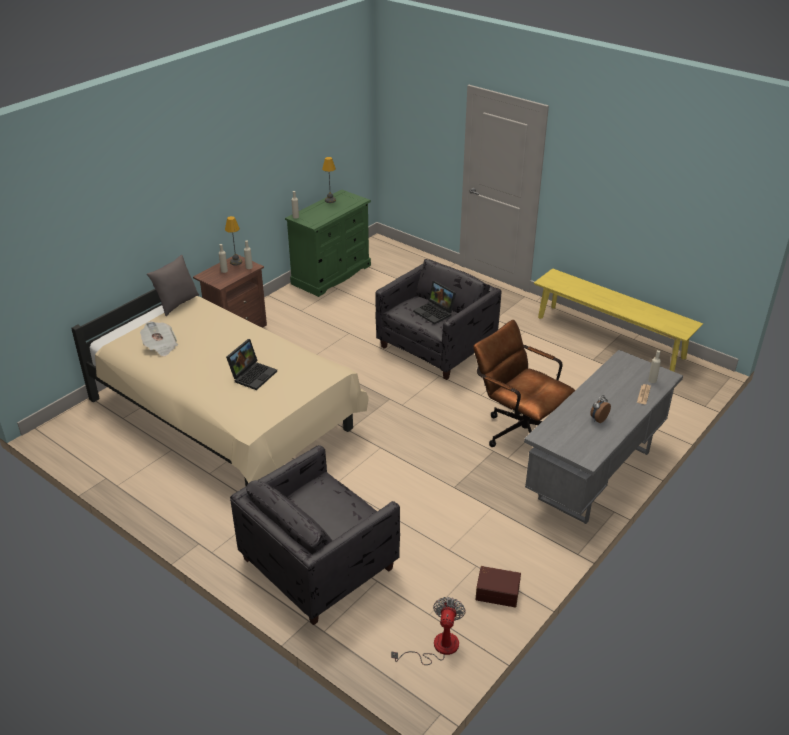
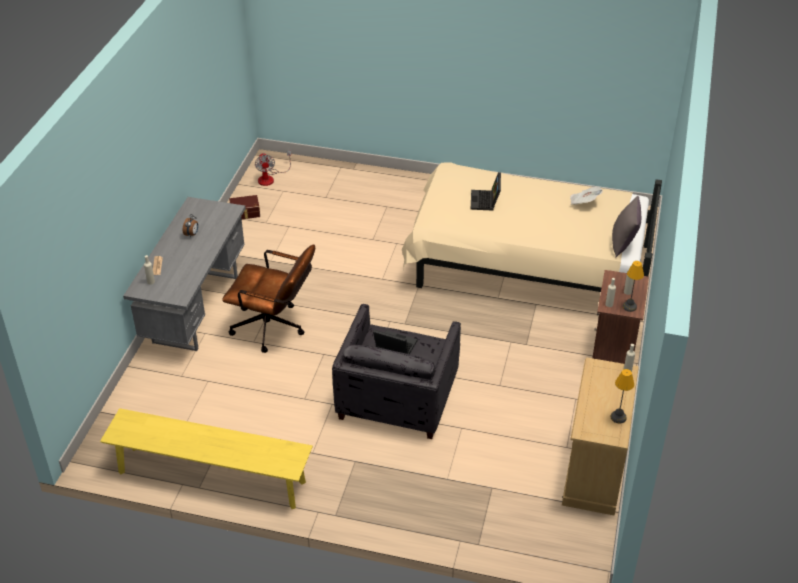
camera: 155 degrees right, 5 degrees up
grey armchair [230,445,400,625] -> none
green dresser [285,190,371,297] -> beige dresser [562,357,639,516]

